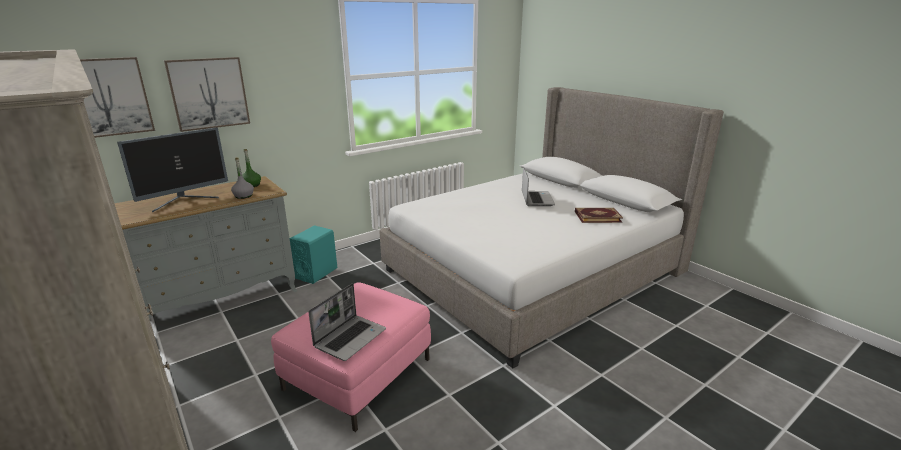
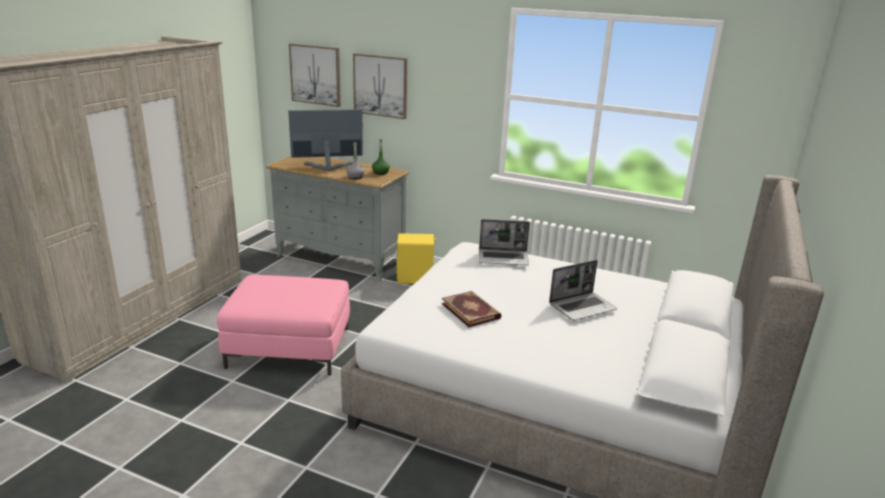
camera: 60 degrees right, 0 degrees up
monitor [117,127,228,213] -> monitor turned 150 degrees clockwise [288,109,363,171]
turquoise speaker [290,225,337,284] -> yellow speaker [397,233,436,284]
laptop [308,283,386,361] -> laptop moved to [479,219,530,265]
book [575,208,623,223] -> book moved to [441,291,501,327]

